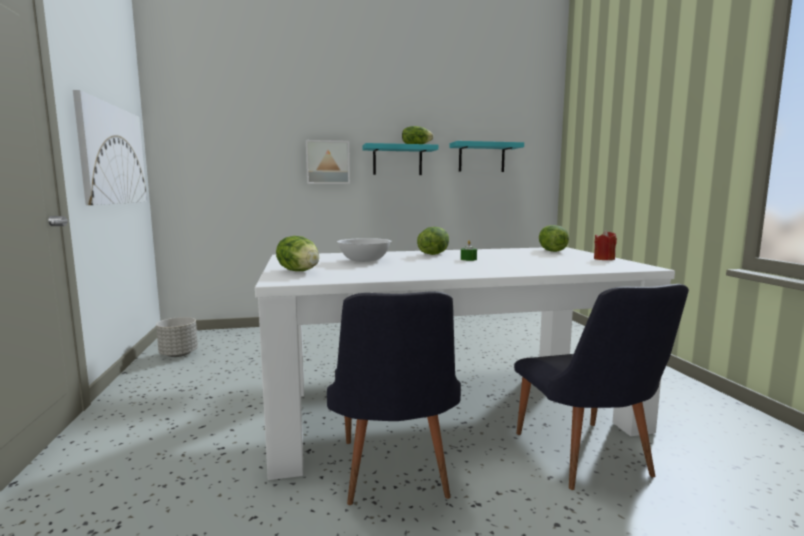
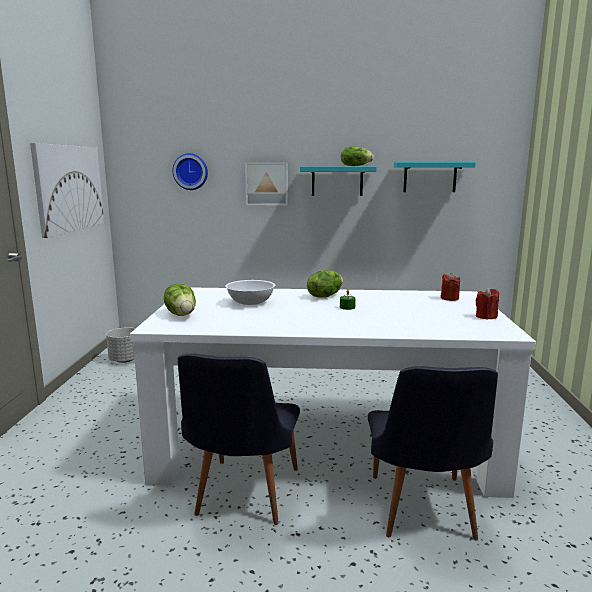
camera: 15 degrees right, 5 degrees up
lettuce [539,225,569,252] -> red candle [441,273,460,301]
none -> wall clock [172,153,208,190]

